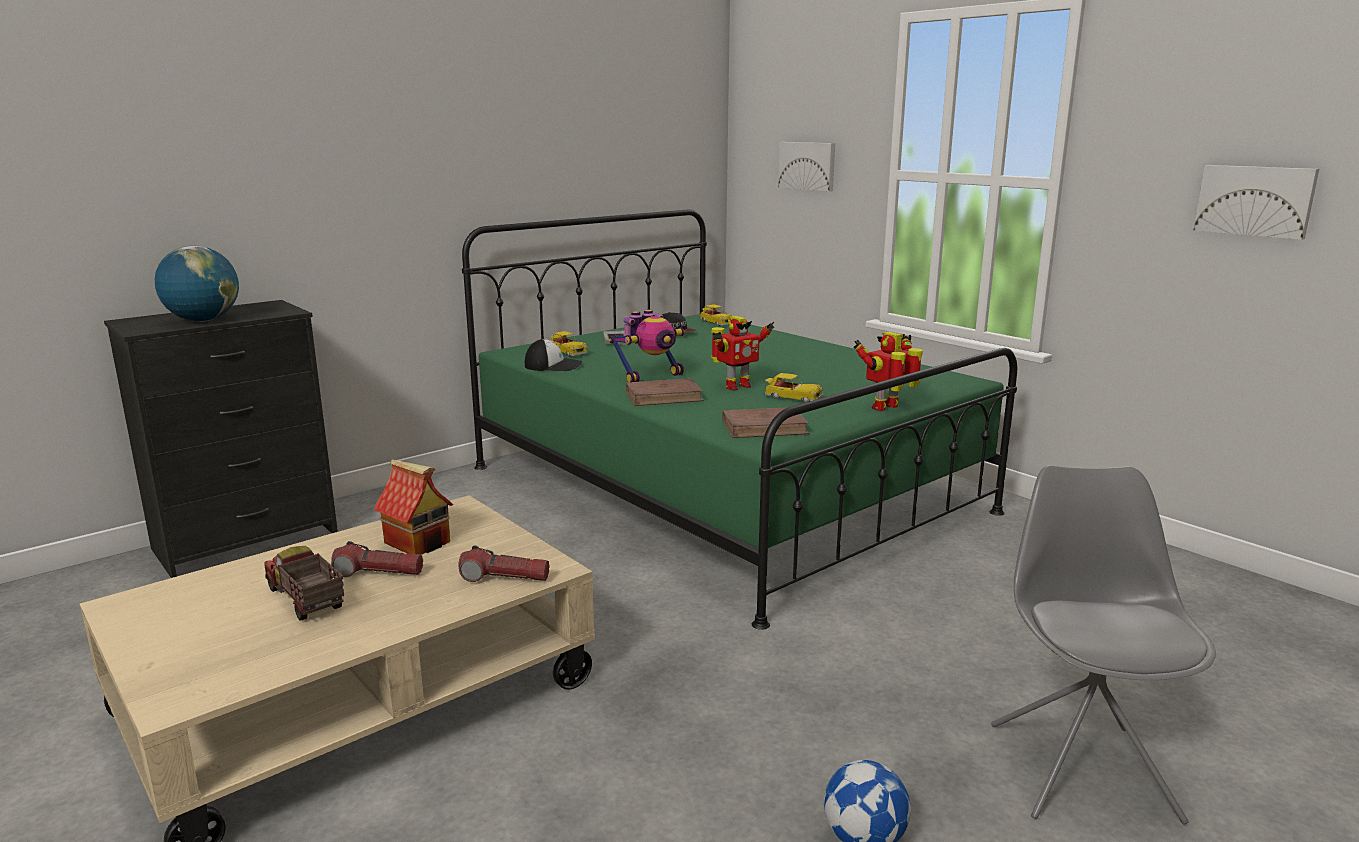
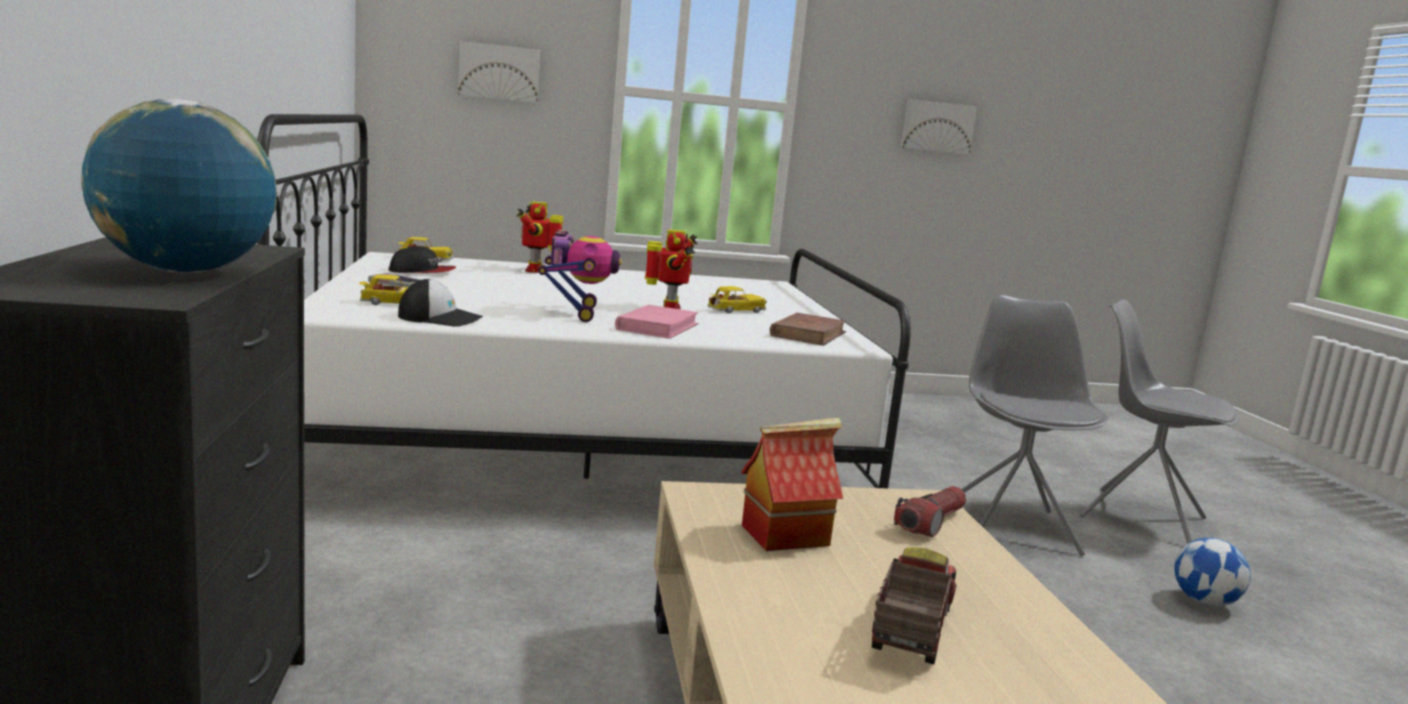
camera: 60 degrees left, 5 degrees down
toy truck [264,546,344,621] -> toy truck turned 120 degrees clockwise [872,547,957,664]
flashlight [331,541,423,577] -> none
green bed [462,209,1017,630] -> white bed [258,114,911,488]
cap [525,339,582,371] -> cap turned 60 degrees clockwise [398,278,483,326]
brown book [626,378,704,406] -> pink book [615,305,698,339]
toy robot [854,332,923,411] -> toy robot moved to [516,202,563,273]
none -> grey chair [962,294,1109,556]

